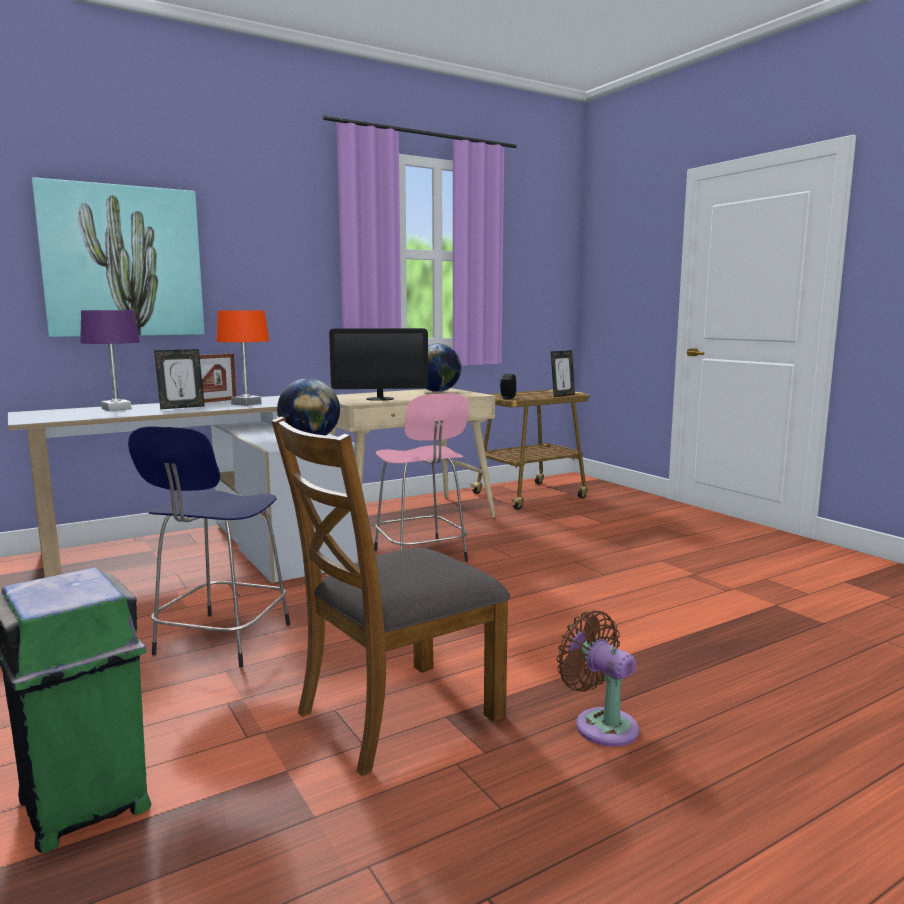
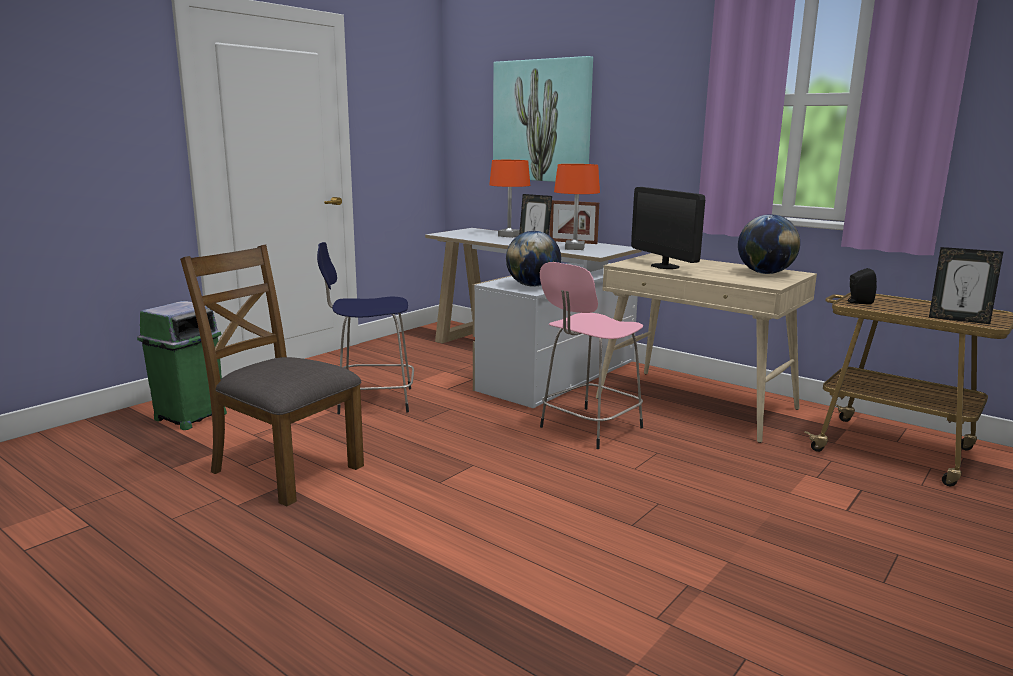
camera: 70 degrees right, 5 degrees up
purple table lamp [80,310,140,411] -> orange table lamp [489,160,530,238]
brown fan [556,610,639,747] -> none

